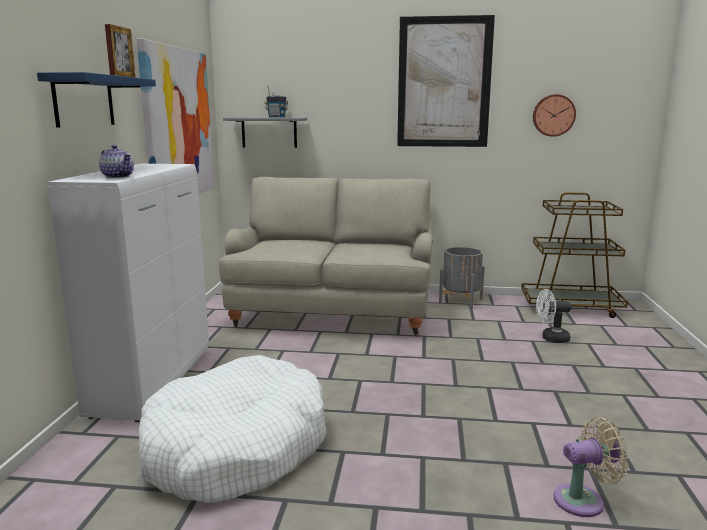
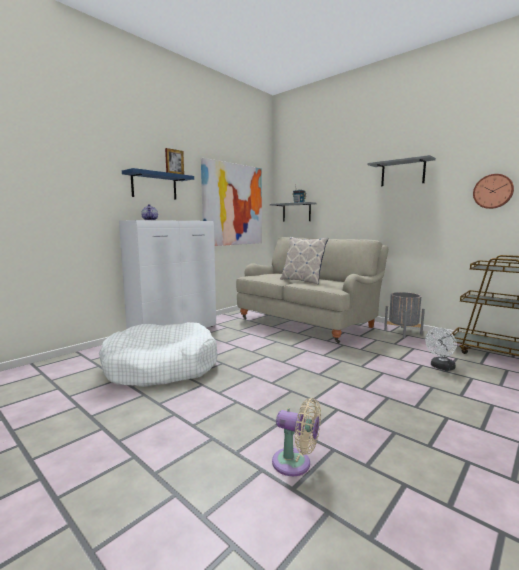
camera: 35 degrees right, 5 degrees down
picture [397,15,495,147] -> grey shelf [368,155,436,186]
white fan [536,289,572,343] -> white fan turned 75 degrees counterclockwise [425,328,457,371]
none -> pillow [280,237,328,285]

